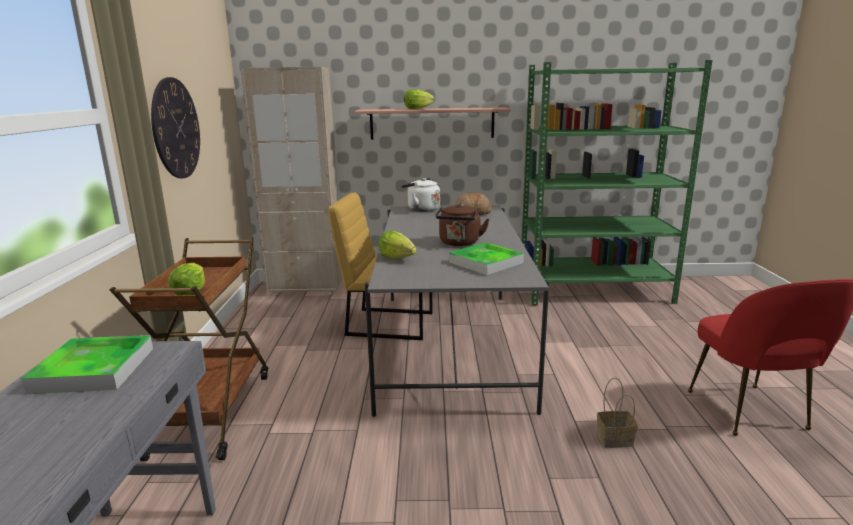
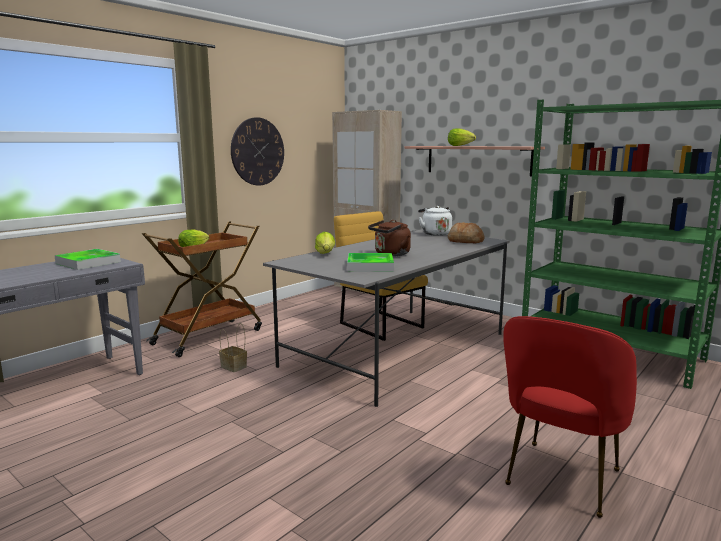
camera: 40 degrees right, 5 degrees down
basket [597,377,638,448] -> basket moved to [219,323,247,372]

